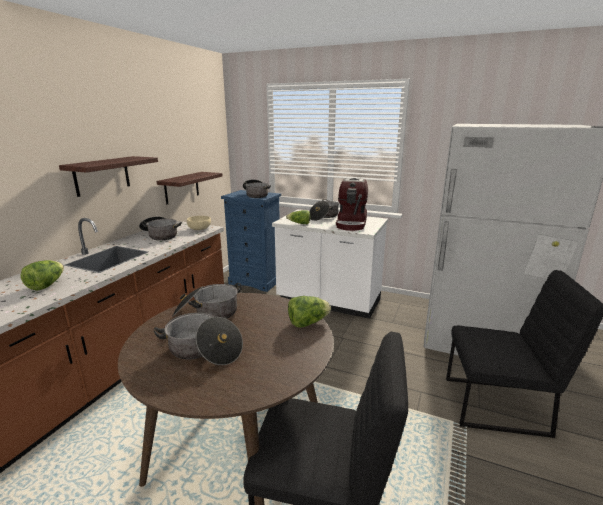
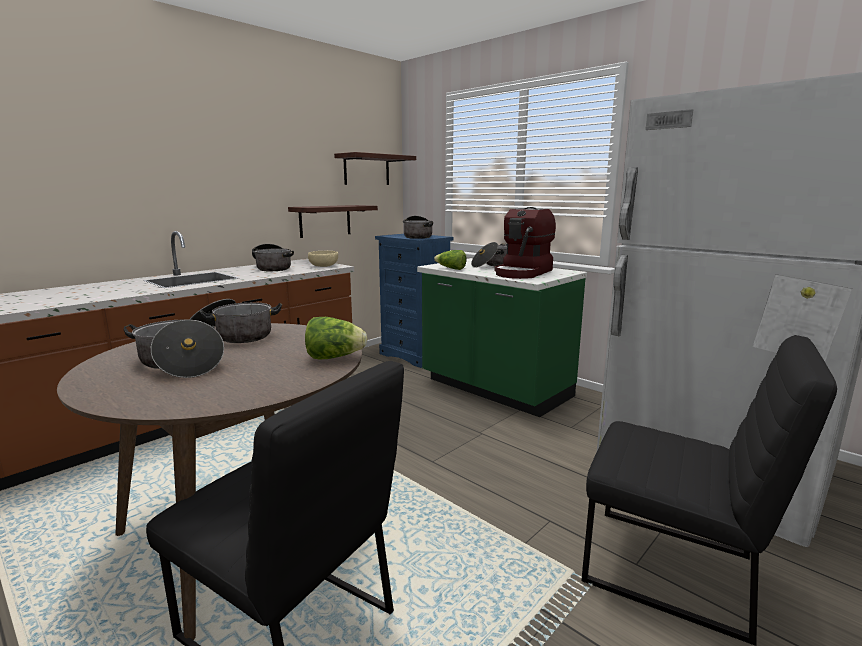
camera: 20 degrees right, 5 degrees down
lettuce [20,260,64,291] -> none
shelf [59,156,158,197] -> shelf moved to [334,152,416,185]
white counter [272,209,388,319] -> green counter [417,258,587,417]

